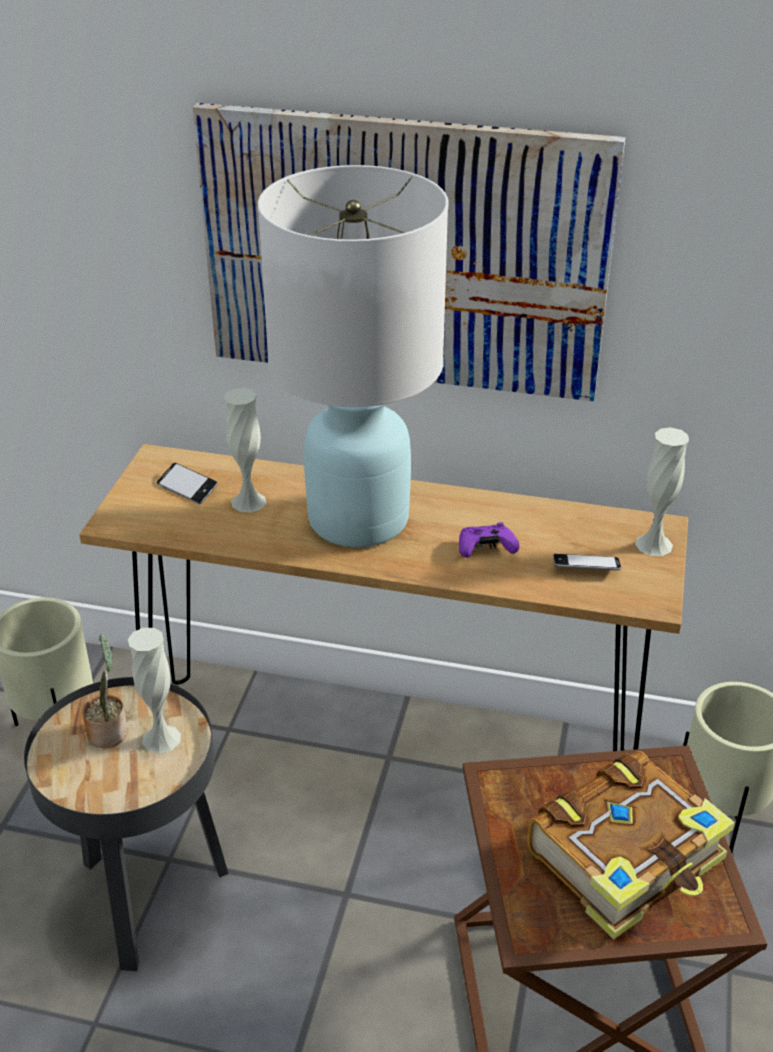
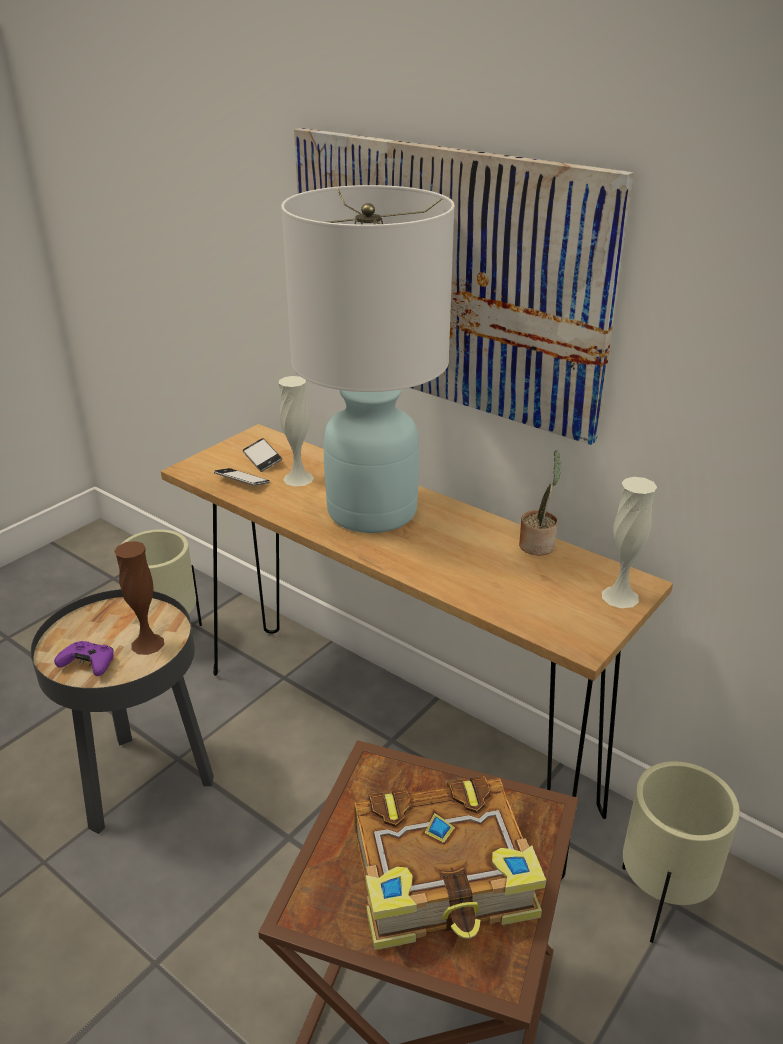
camera: 25 degrees right, 5 degrees down
potted plant [82,634,128,748] -> potted plant moved to [519,450,561,556]
white vase [128,628,181,754] -> brown vase [114,541,164,655]
purple game controller [459,522,520,558] -> purple game controller moved to [54,641,114,676]
phone [553,554,621,570] -> phone moved to [214,468,270,486]

